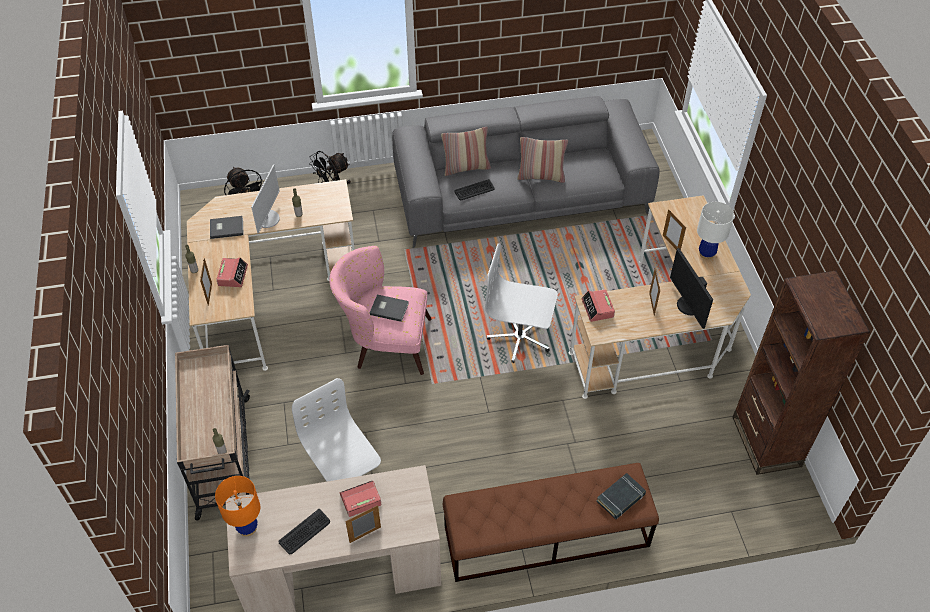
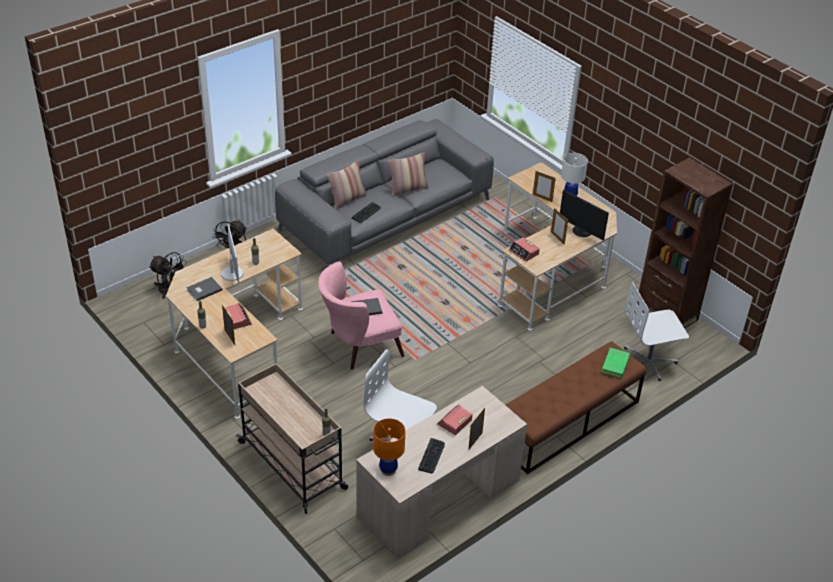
camera: 30 degrees left, 10 degrees down
white office chair [485,243,558,363] -> white office chair moved to [624,282,689,381]
black book [597,473,646,519] -> green book [602,348,630,378]

